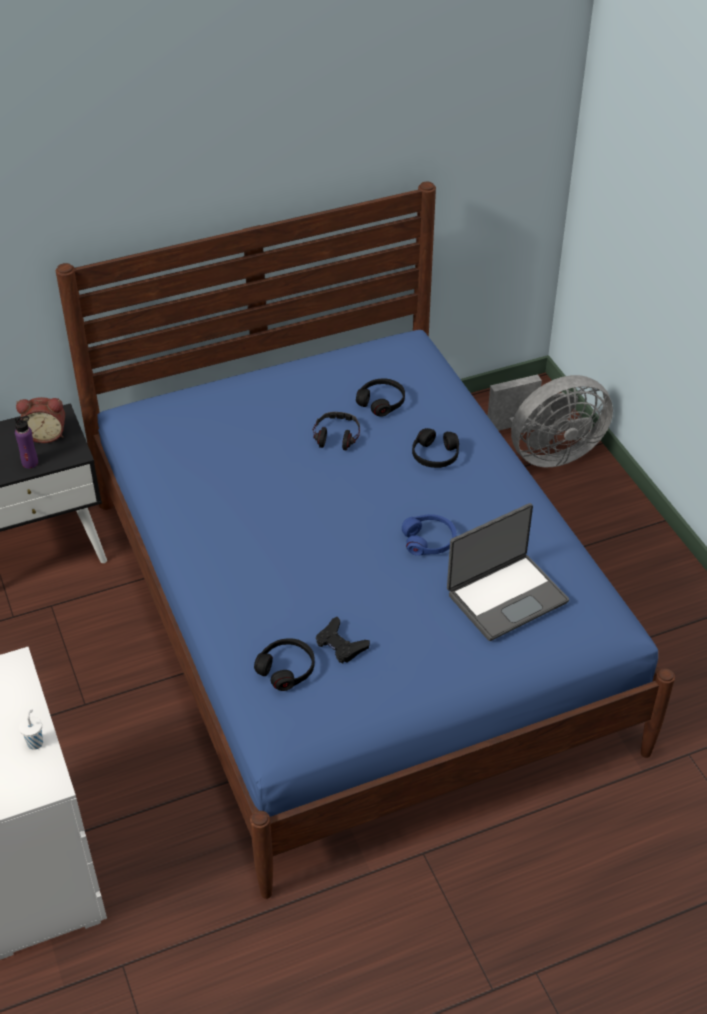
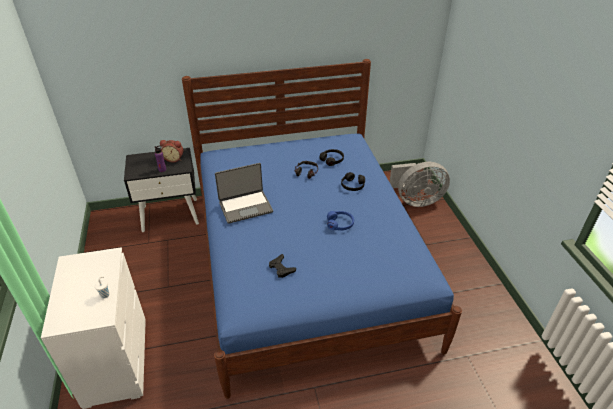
camera: 10 degrees right, 5 degrees down
black headphones [254,638,315,691] -> none
laptop [447,503,569,641] -> laptop moved to [215,163,273,224]

